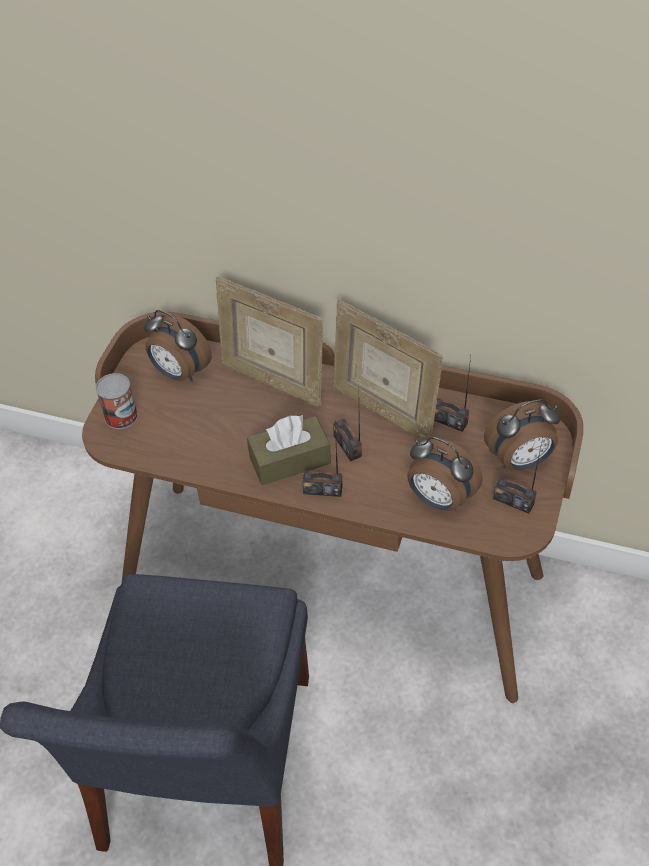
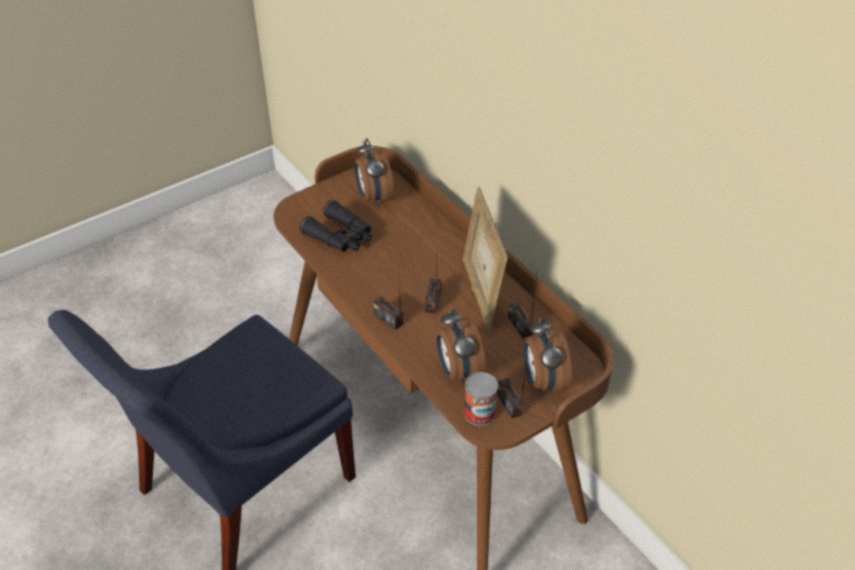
camera: 35 degrees right, 5 degrees down
can [96,373,138,429] -> can moved to [464,372,498,426]
picture frame [216,276,323,407] -> none
brown tissue box [247,414,331,485] -> none
alarm clock [484,399,560,470] -> alarm clock turned 60 degrees clockwise [524,318,572,395]
none -> black binoculars [300,200,372,252]

